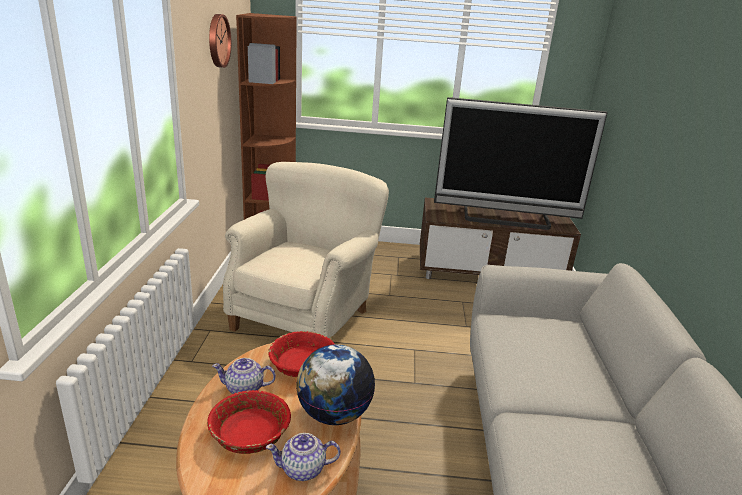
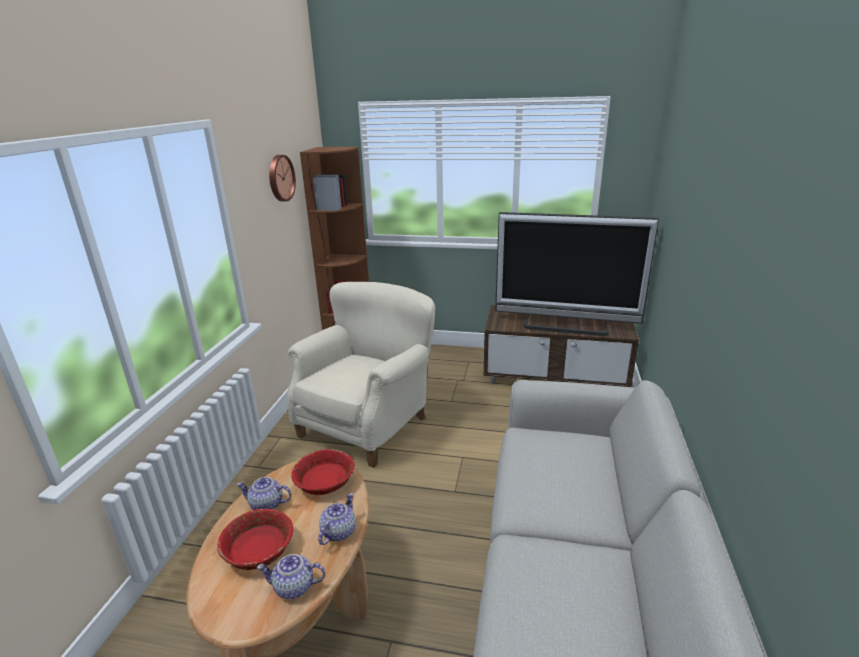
camera: 10 degrees right, 0 degrees up
globe [296,344,375,425] -> teapot [318,493,356,545]

